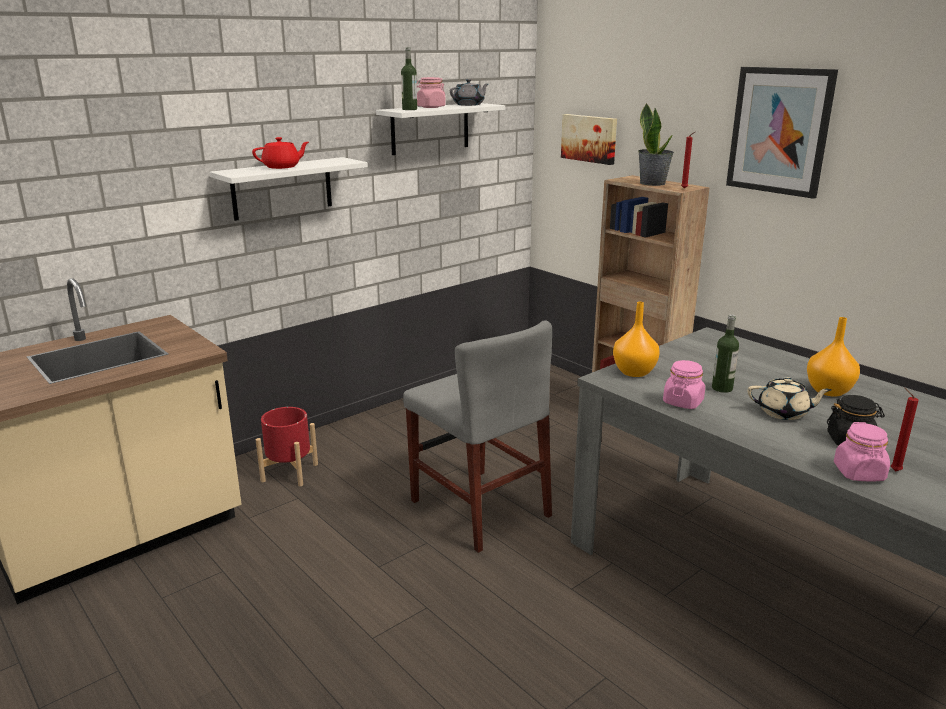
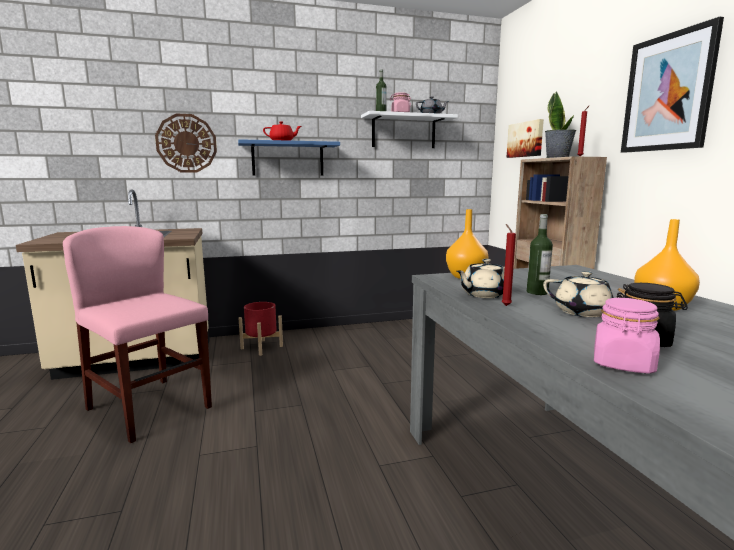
camera: 25 degrees right, 10 degrees down
white shelf [210,157,367,221] -> blue shelf [238,139,340,176]
grey chair [403,320,552,553] -> none
pink jar [663,360,705,409] -> beige teapot [456,259,505,298]
red candle [891,388,918,471] -> red candle moved to [501,224,516,306]
none -> pink chair [63,226,212,443]
none -> wall clock [155,114,217,173]

